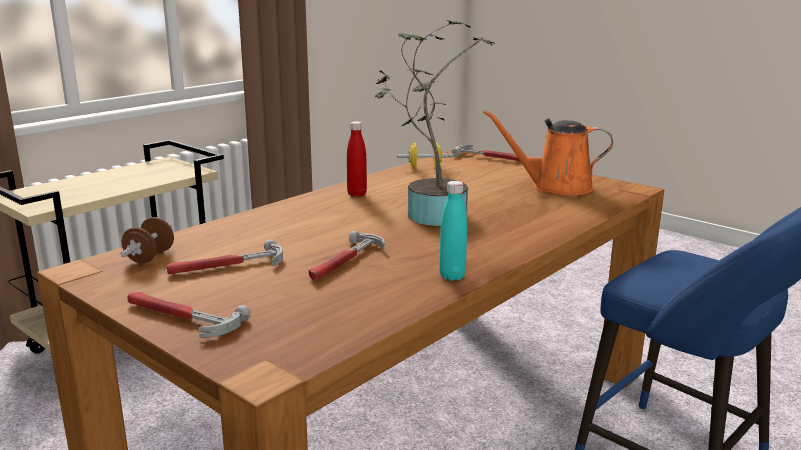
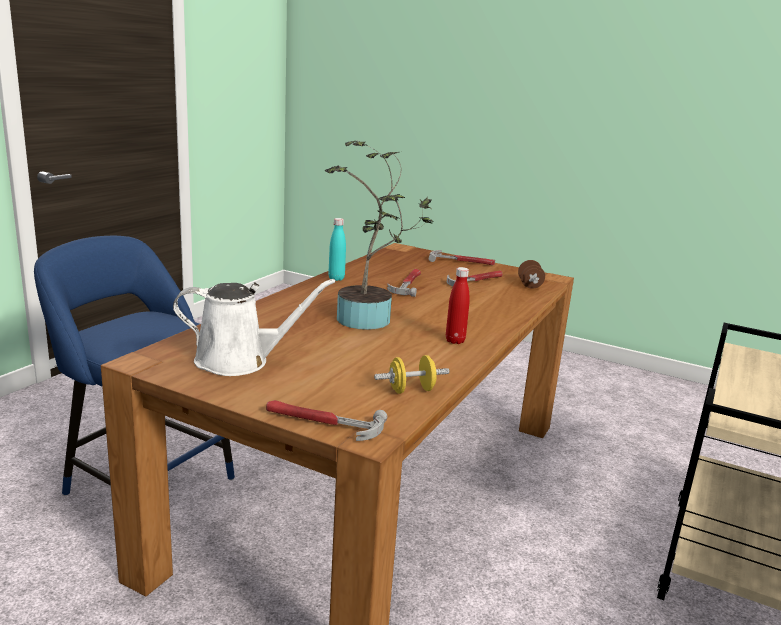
camera: 165 degrees right, 0 degrees up
orange watering can [483,110,613,195] -> white watering can [173,279,335,376]

